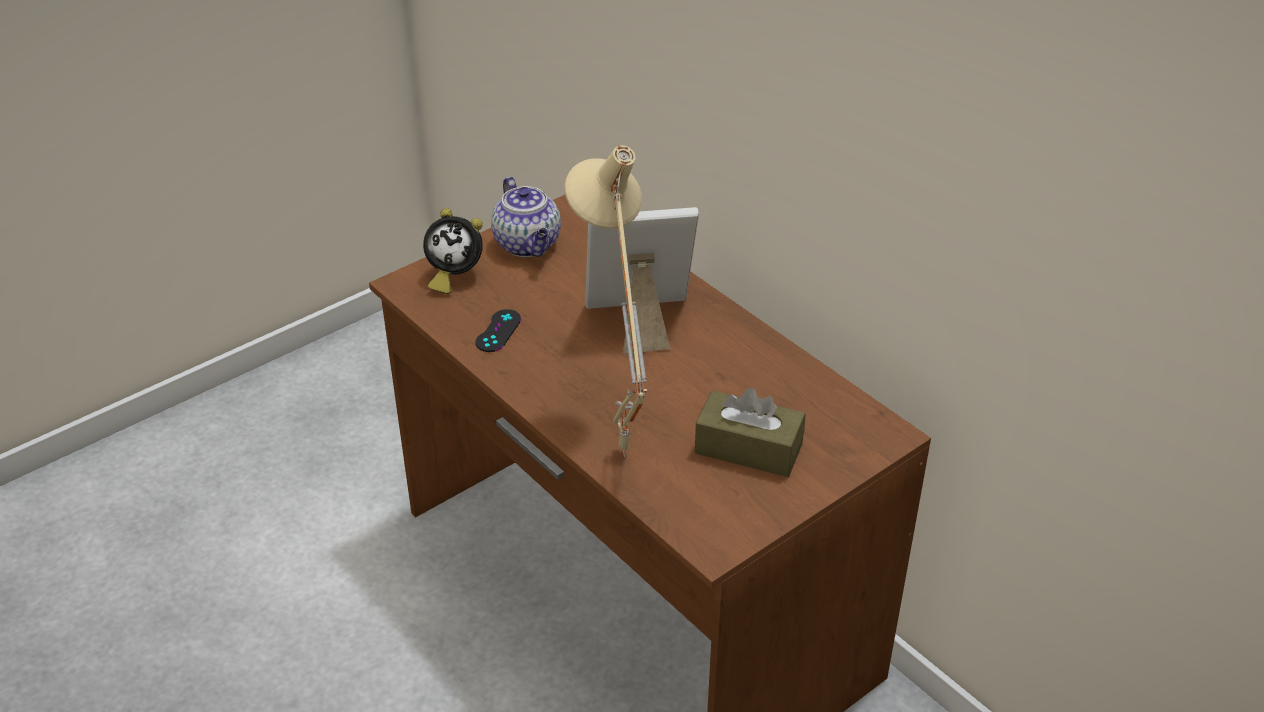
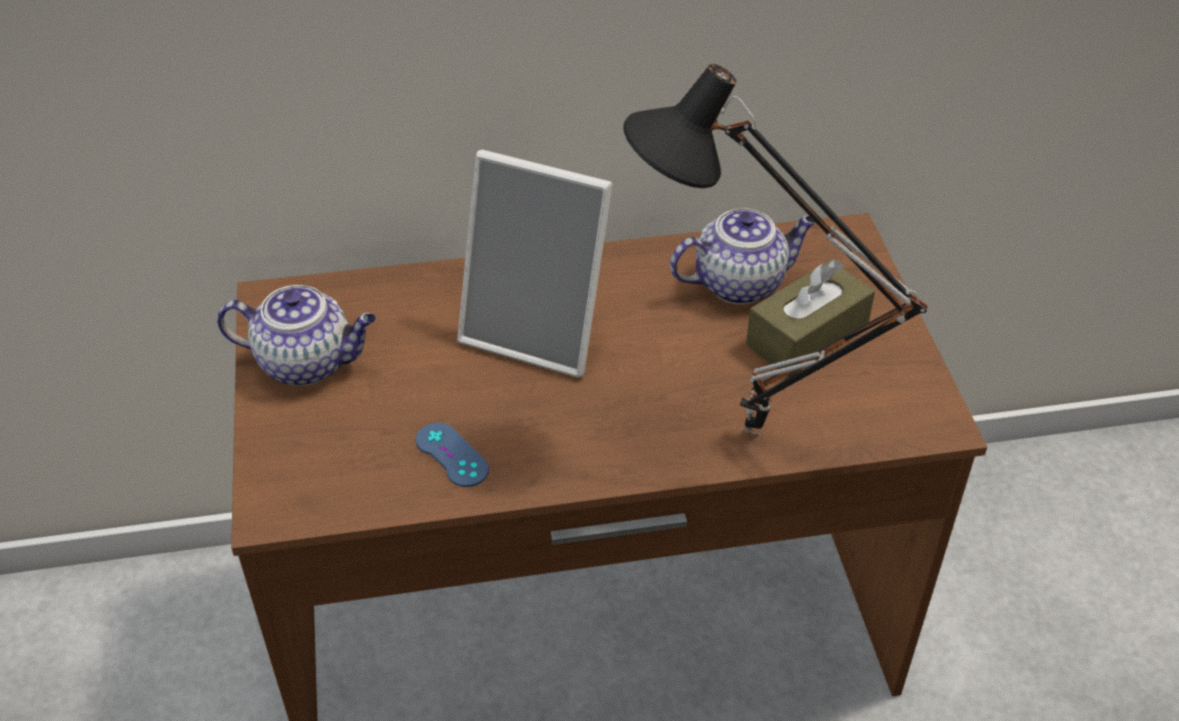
camera: 60 degrees left, 5 degrees up
alarm clock [423,208,483,294] -> none
black game controller [475,309,521,352] -> blue game controller [416,423,489,487]
beige table lamp [564,145,647,458] -> black table lamp [623,64,928,435]
picture frame [585,207,699,353] -> picture frame turned 90 degrees counterclockwise [457,150,612,378]
none -> teapot [670,208,816,304]

